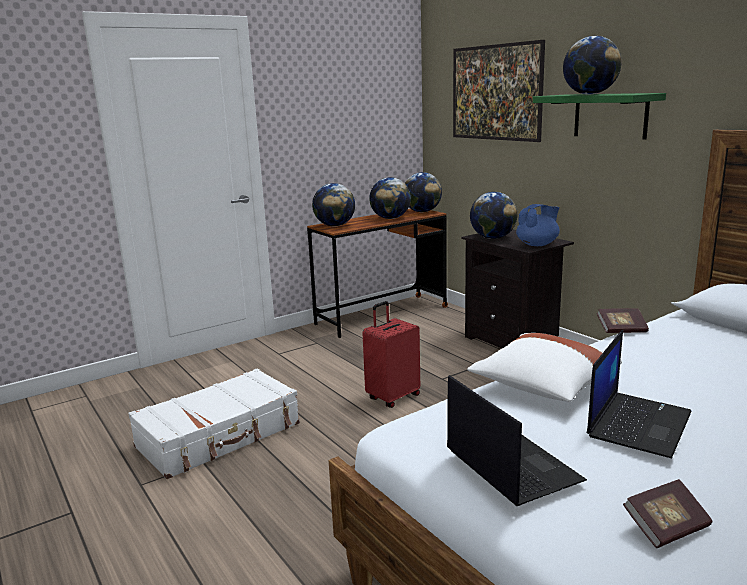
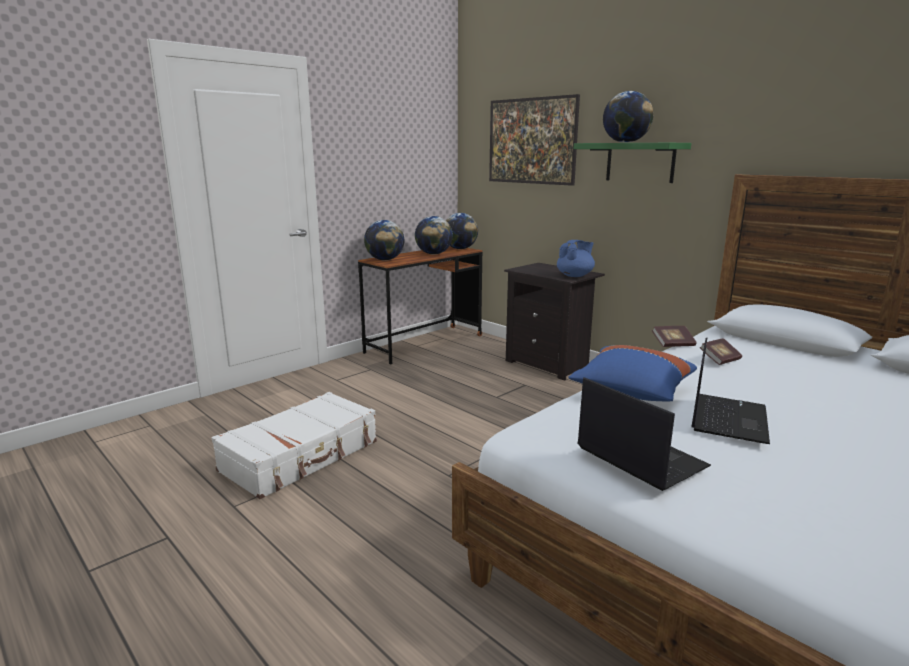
camera: 10 degrees left, 0 degrees up
red suitcase [363,301,420,408] -> none
white pillow [467,333,622,402] -> blue pillow [568,345,697,402]
globe [470,192,517,239] -> none
book [623,479,712,548] -> book moved to [700,338,742,365]

